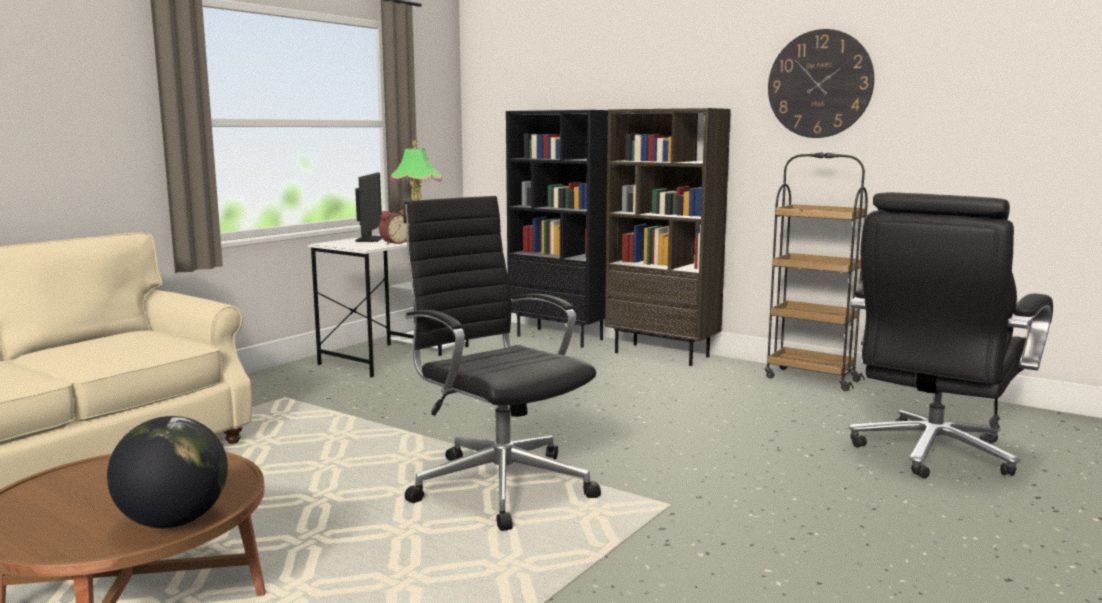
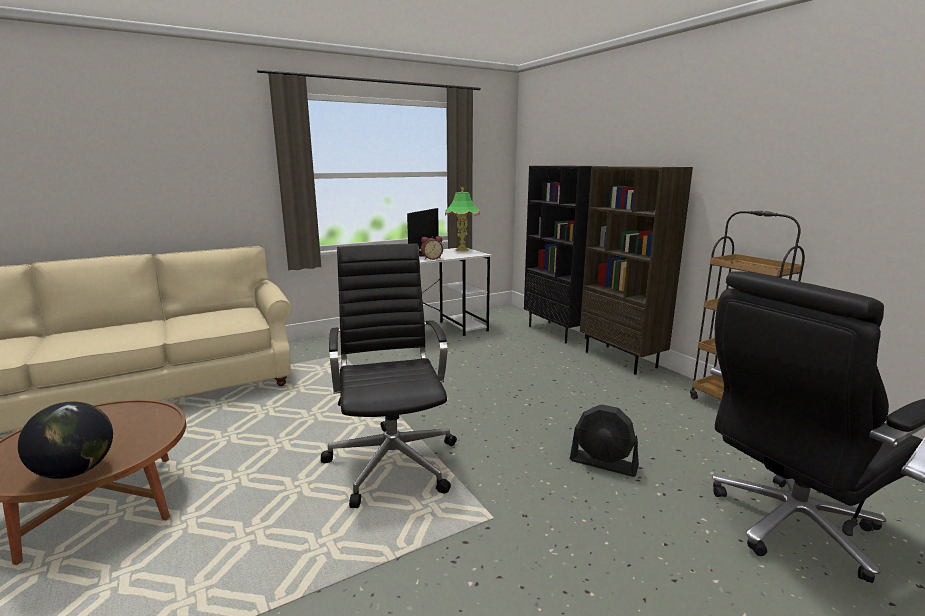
camera: 25 degrees right, 5 degrees up
wall clock [768,29,874,138] -> none
none -> black fan [570,405,639,477]

